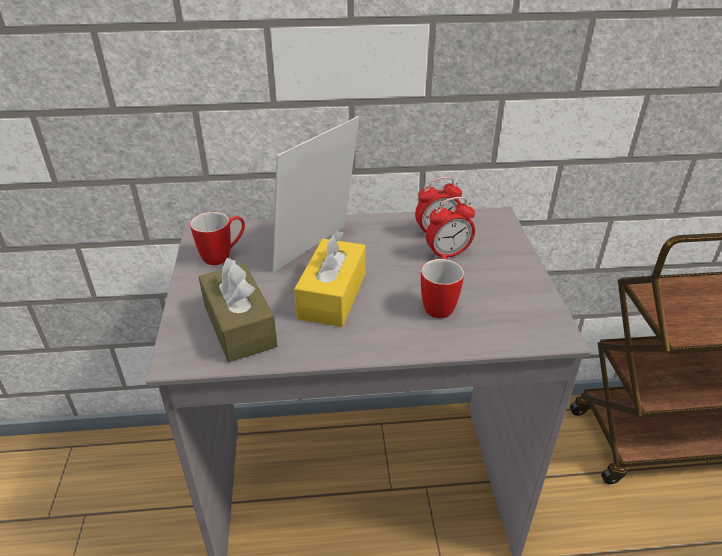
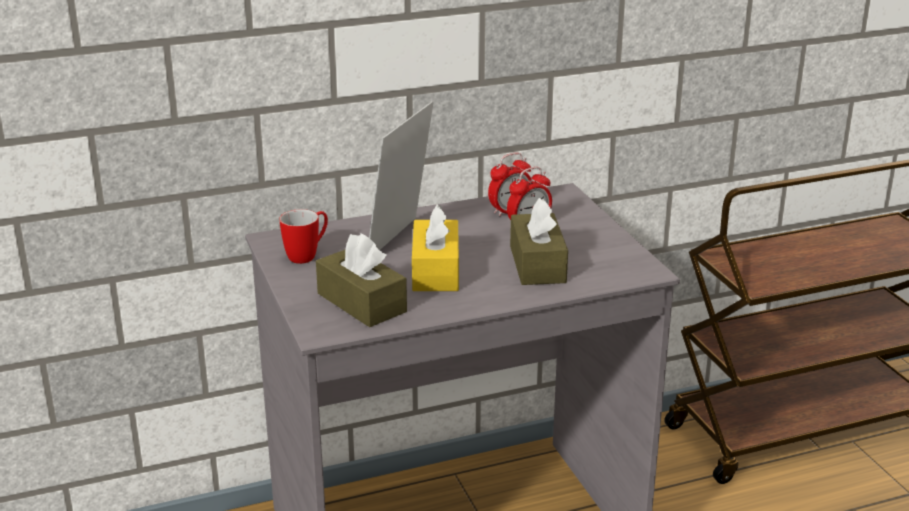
camera: 15 degrees left, 10 degrees down
mug [421,255,464,318] -> brown tissue box [510,198,568,285]

